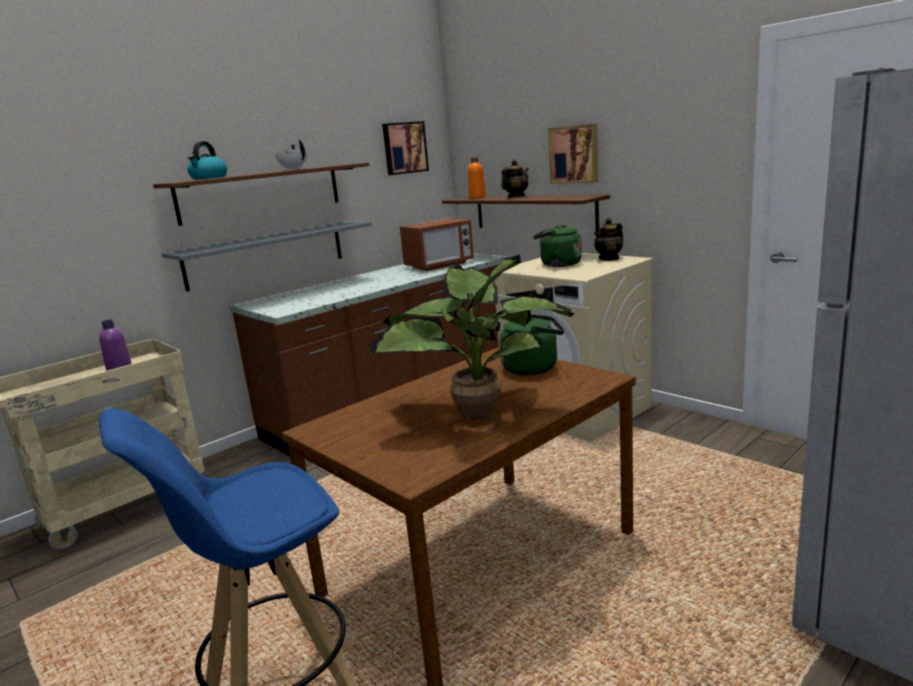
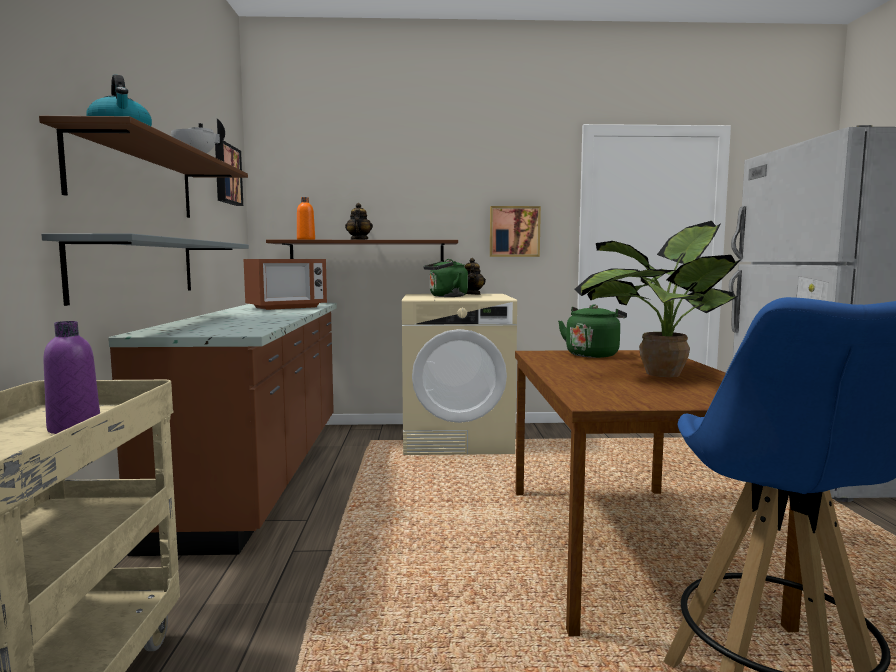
camera: 50 degrees left, 10 degrees down
microwave [400,218,474,271] -> microwave turned 45 degrees clockwise [244,259,327,310]
picture [548,124,598,184] -> picture moved to [490,206,541,257]

